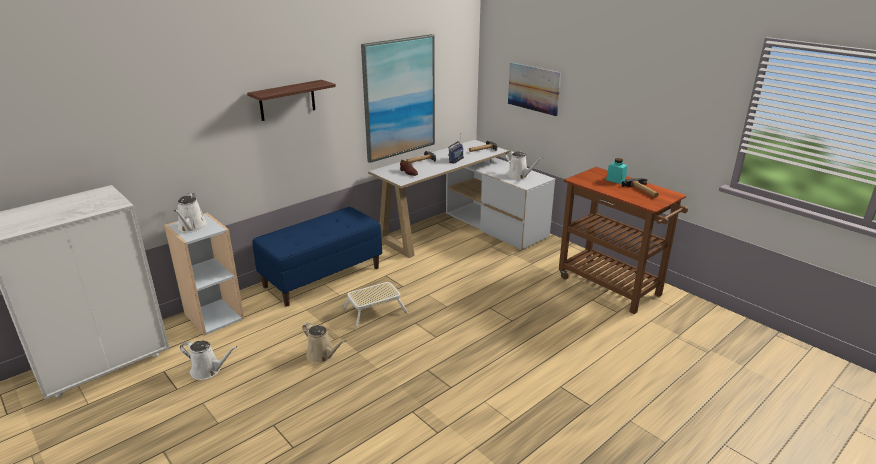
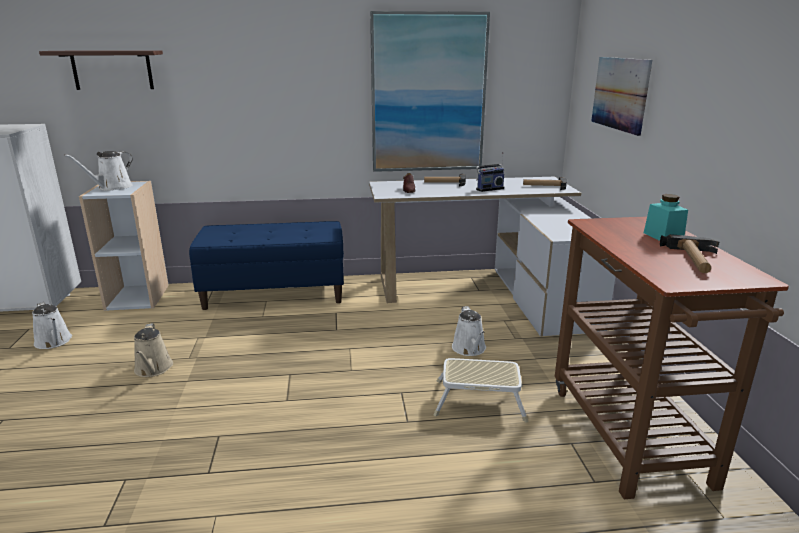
camera: 35 degrees right, 5 degrees down
shelf [247,80,336,121] -> shelf moved to [39,50,163,90]
beige step ladder [342,282,408,329] -> beige step ladder moved to [434,358,529,423]
white watering can [505,151,544,179] -> white watering can moved to [452,306,486,356]

